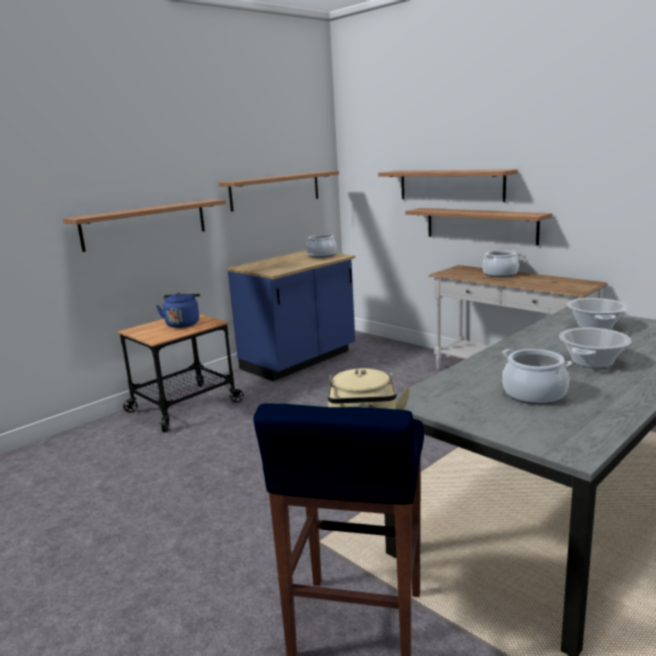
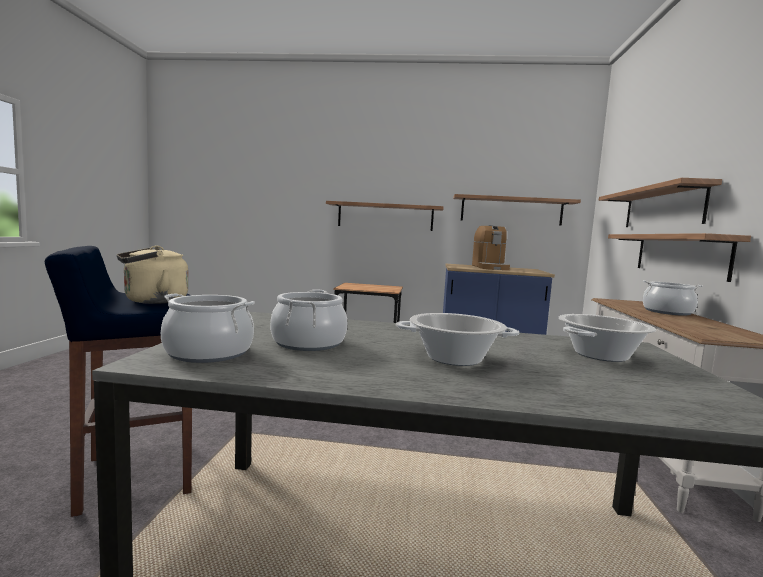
camera: 50 degrees right, 10 degrees down
blue kettle [156,292,200,328] -> none
cooking pot [306,234,337,258] -> cooking pot moved to [161,294,255,363]
none -> coffee machine [472,225,510,270]

